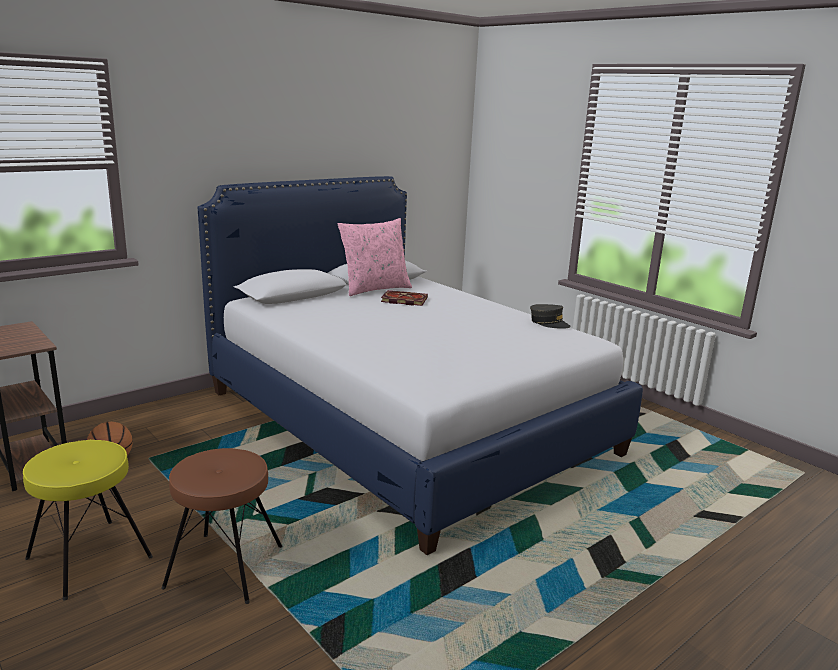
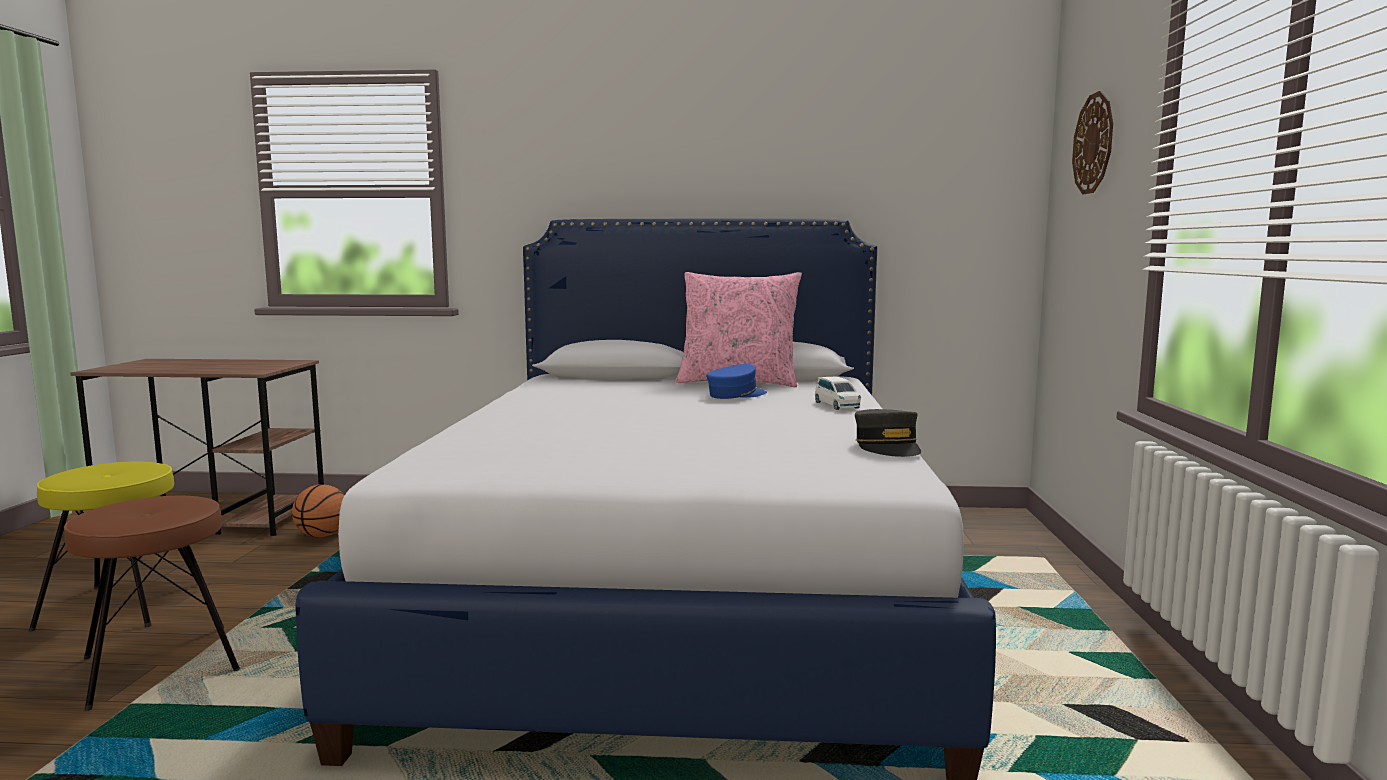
camera: 45 degrees right, 10 degrees down
book [381,290,428,306] -> blue cap [706,364,767,399]
none -> white toy car [815,377,861,410]
none -> wall clock [1072,91,1113,194]

